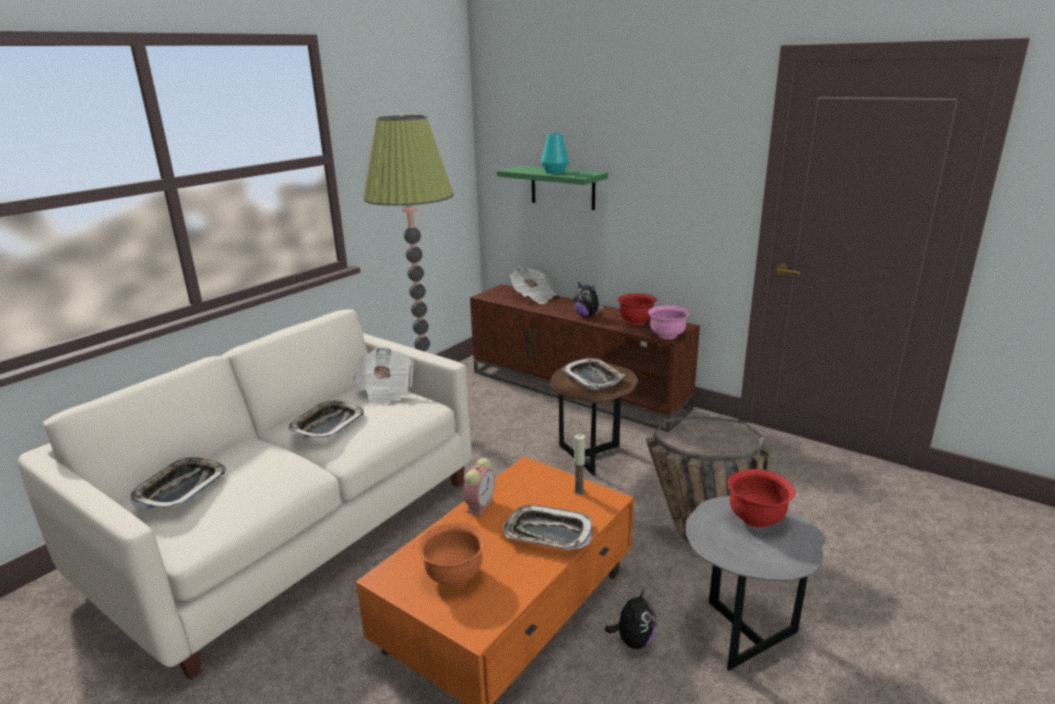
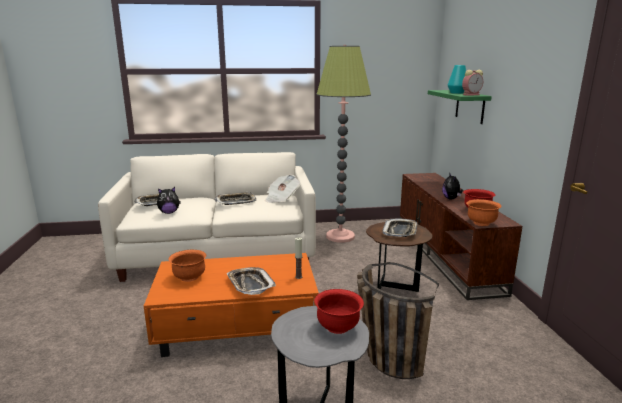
camera: 45 degrees right, 5 degrees down
alarm clock [463,458,495,516] -> alarm clock moved to [462,70,483,96]
newspaper [510,267,556,304] -> none
plush toy [605,589,656,649] -> plush toy moved to [157,187,181,214]
pink bowl [648,305,690,339] -> orange bowl [466,199,502,226]

